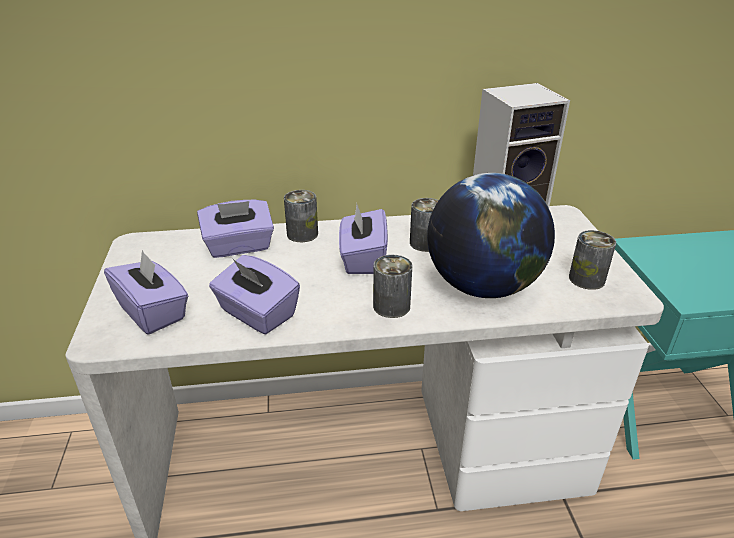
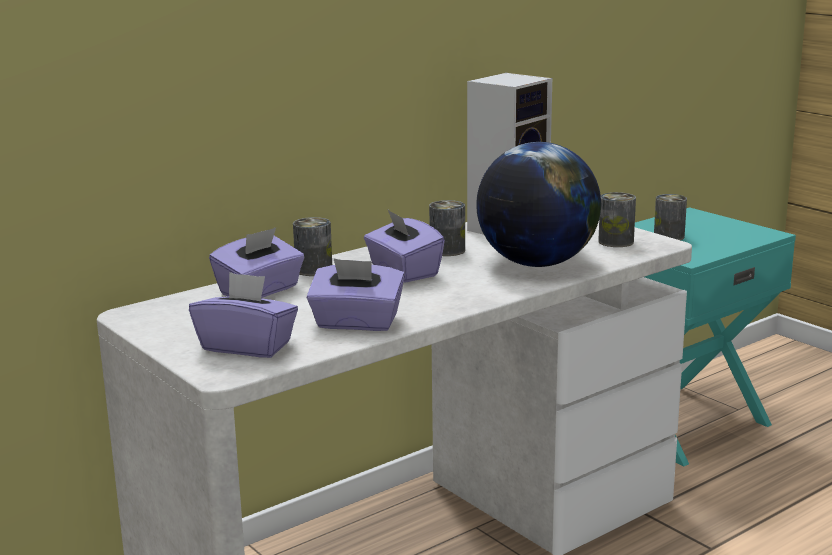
camera: 30 degrees left, 15 degrees down
can [373,255,412,318] -> can moved to [654,194,687,240]

